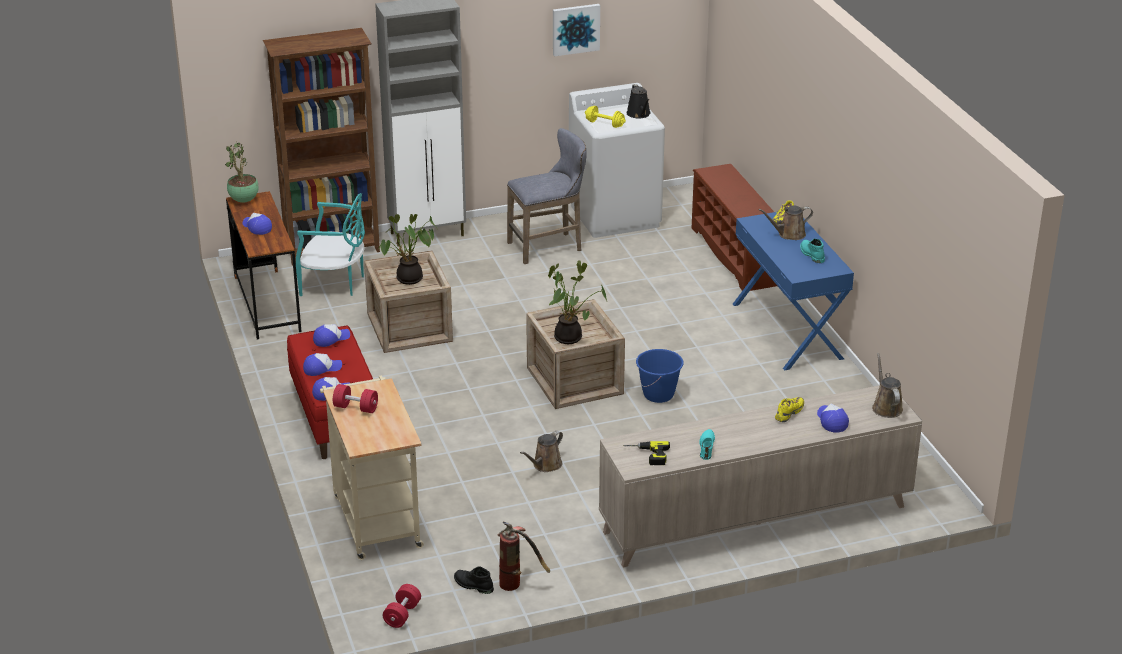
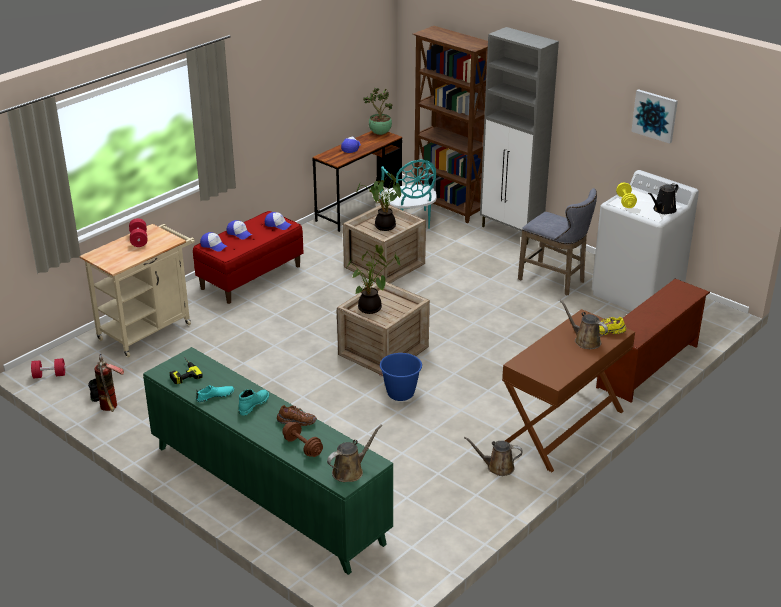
camera: 60 degrees right, 0 degrees up
brown watering can [520,430,563,472] -> brown watering can moved to [464,437,523,476]
beige cabinet [599,385,922,567] -> green cabinet [143,347,393,575]
blue desk [733,212,854,371] -> brown desk [502,309,635,472]
yellow shoe [775,397,804,422] -> brown shoe [277,405,317,426]
turquoise boot [800,239,825,263] -> turquoise boot moved to [239,389,269,416]
cap [817,404,849,433] -> brown dumbbell [282,422,323,457]

